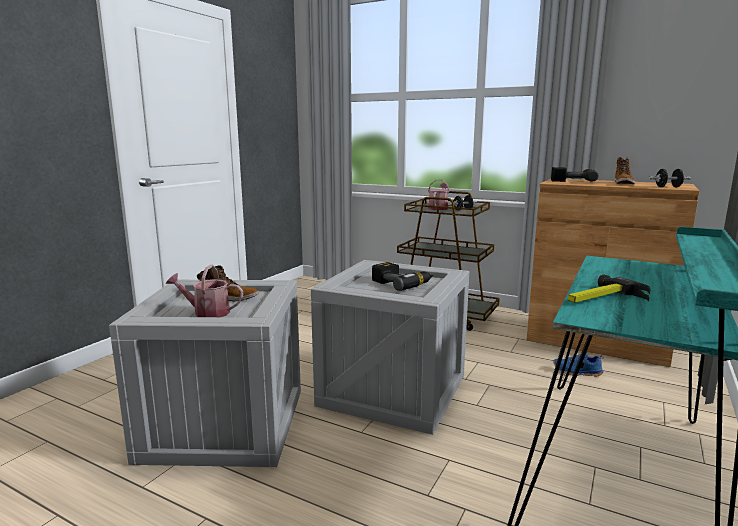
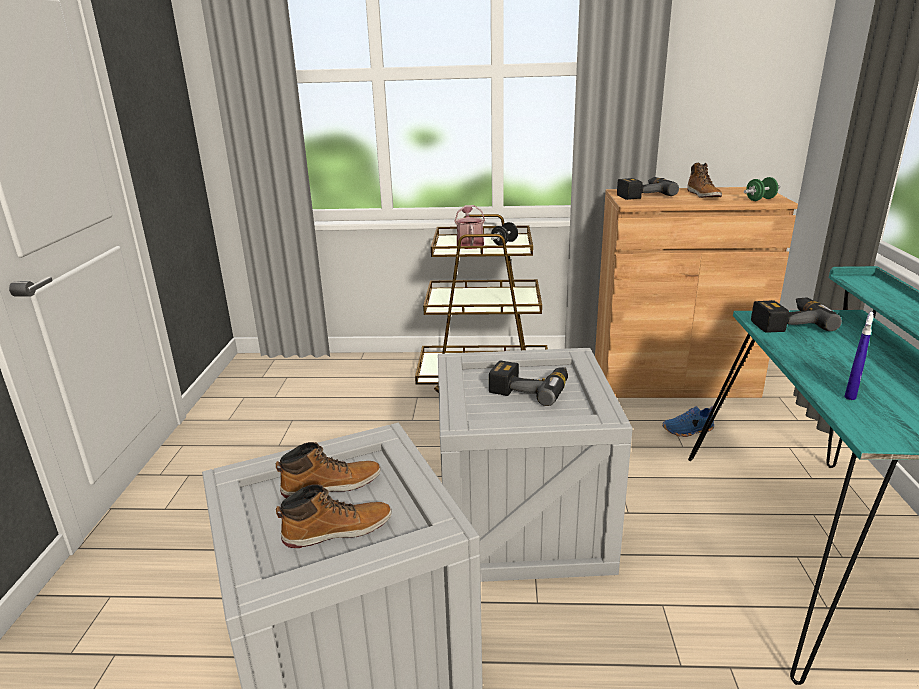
camera: 25 degrees left, 10 degrees up
watering can [166,265,243,317] -> boot [276,484,392,548]
hammer [568,274,650,303] -> blue spray bottle [844,312,874,400]
black dumbbell [649,169,691,187] -> green dumbbell [744,177,781,201]
none -> power drill [751,298,842,333]

